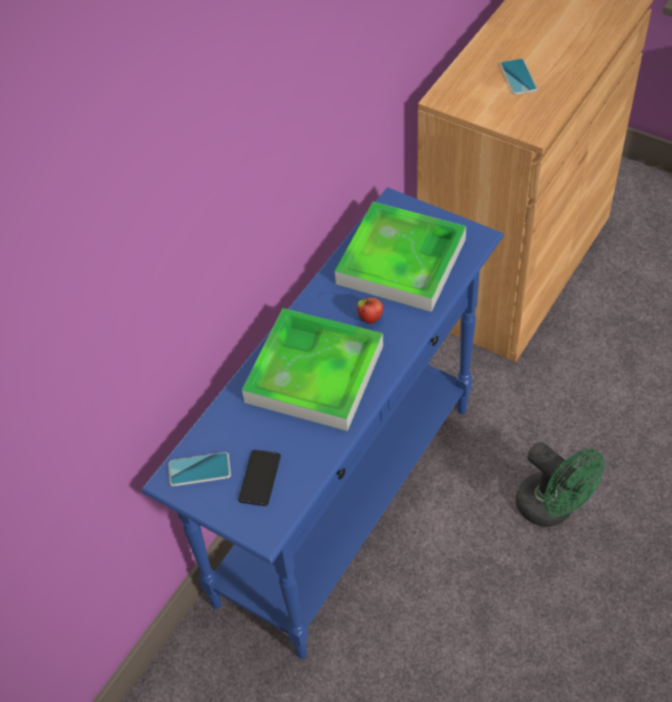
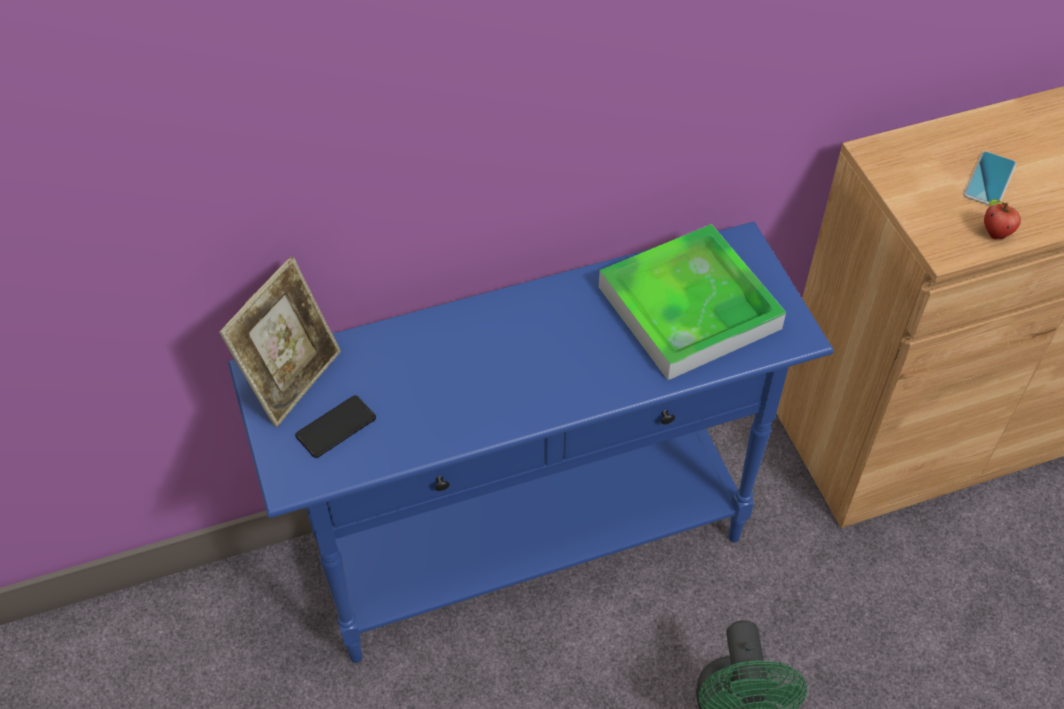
camera: 35 degrees right, 0 degrees up
phone [168,452,231,486] -> picture frame [219,256,341,427]
tray [242,308,383,431] -> none
apple [357,297,383,324] -> apple moved to [984,199,1021,239]

